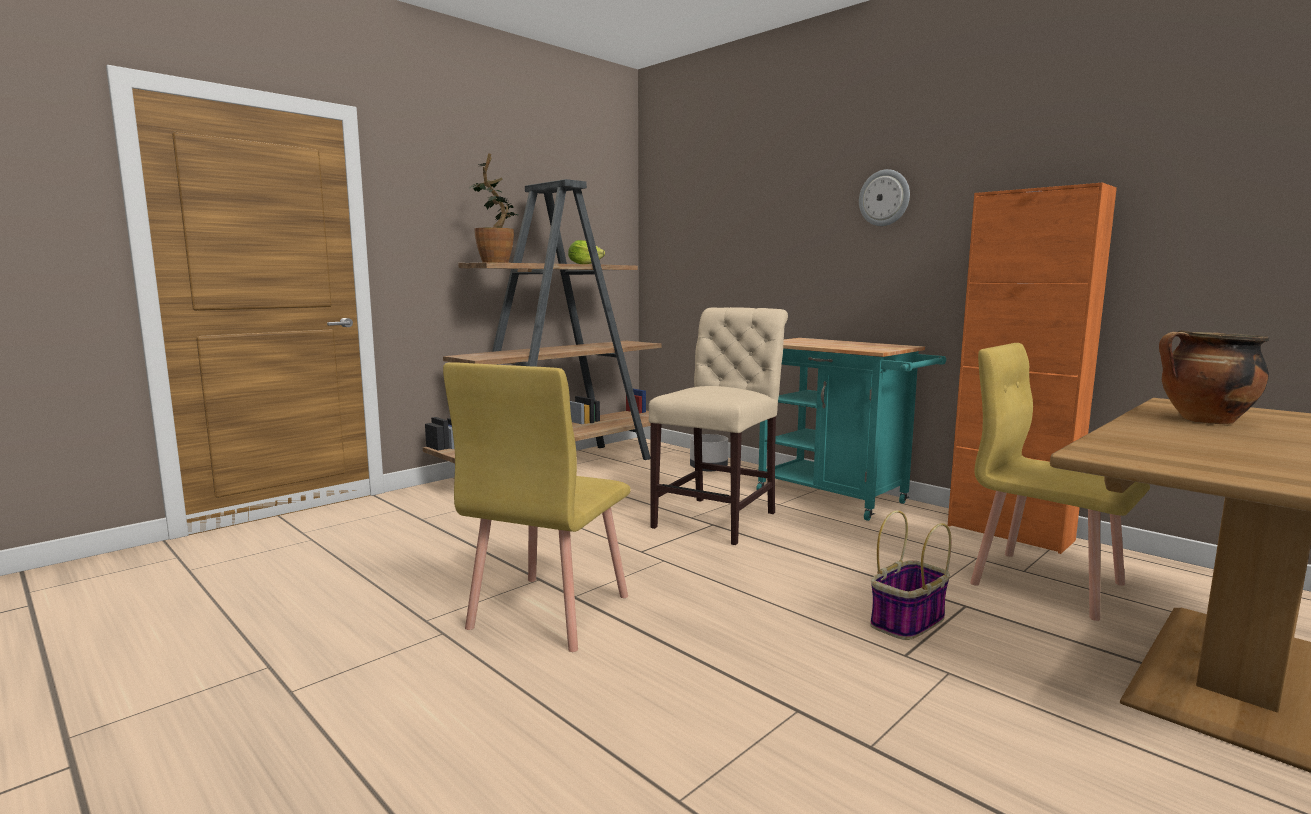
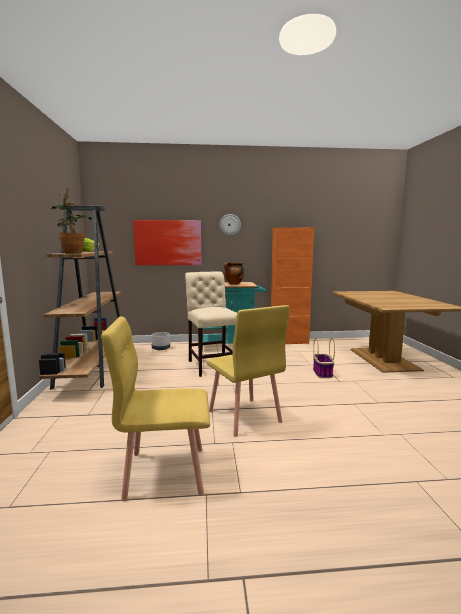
camera: 50 degrees left, 0 degrees up
yellow chair [970,343,1150,621] -> yellow chair moved to [101,316,210,501]
cooking pot [1159,330,1269,424] -> cooking pot moved to [224,262,245,285]
none -> picture [133,220,202,265]

